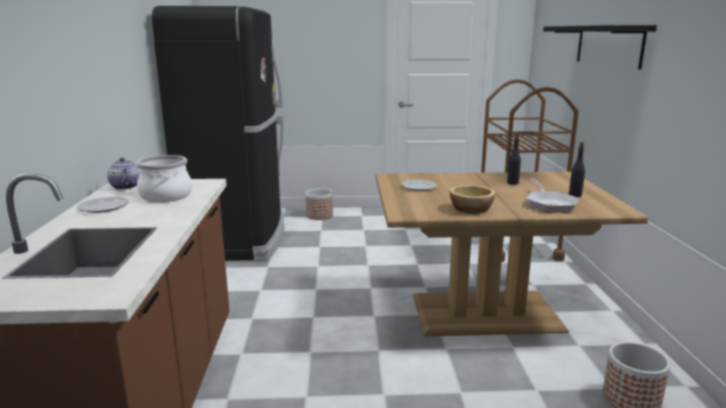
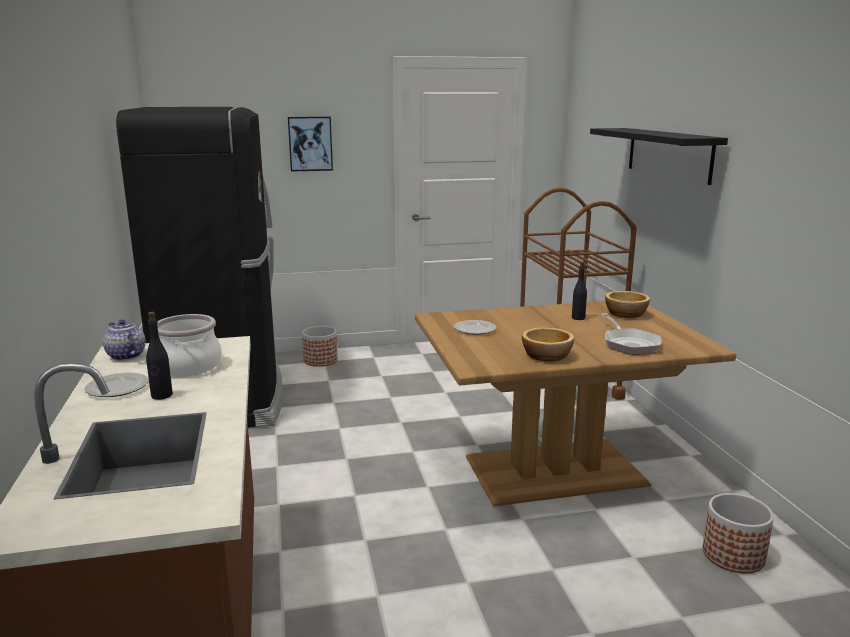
camera: 10 degrees left, 0 degrees up
black bottle [569,142,585,197] -> black bottle moved to [146,312,173,400]
none -> picture [288,117,333,171]
none -> bowl [605,291,650,318]

